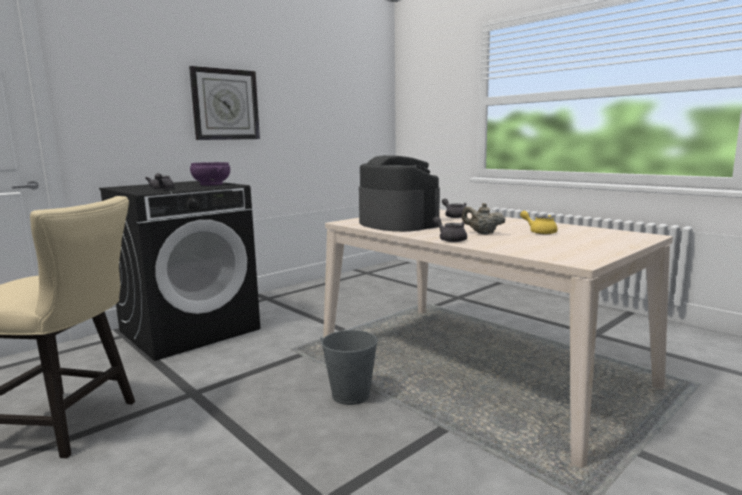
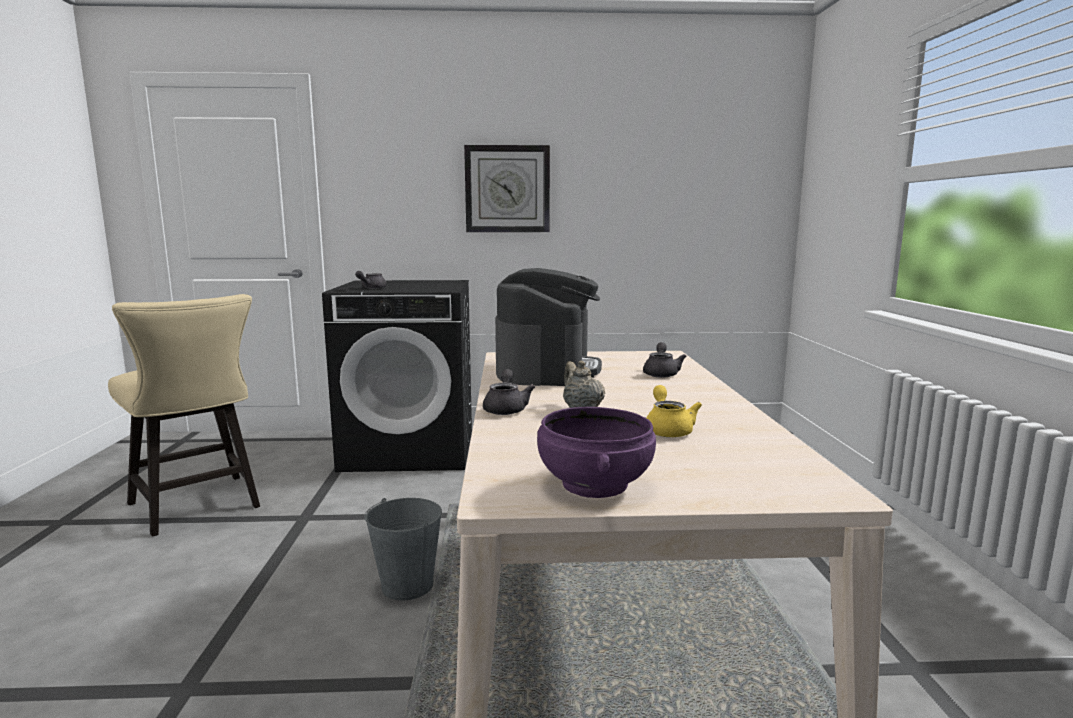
camera: 40 degrees right, 0 degrees up
purple bowl [190,162,230,186] -> purple bowl moved to [537,407,656,498]

